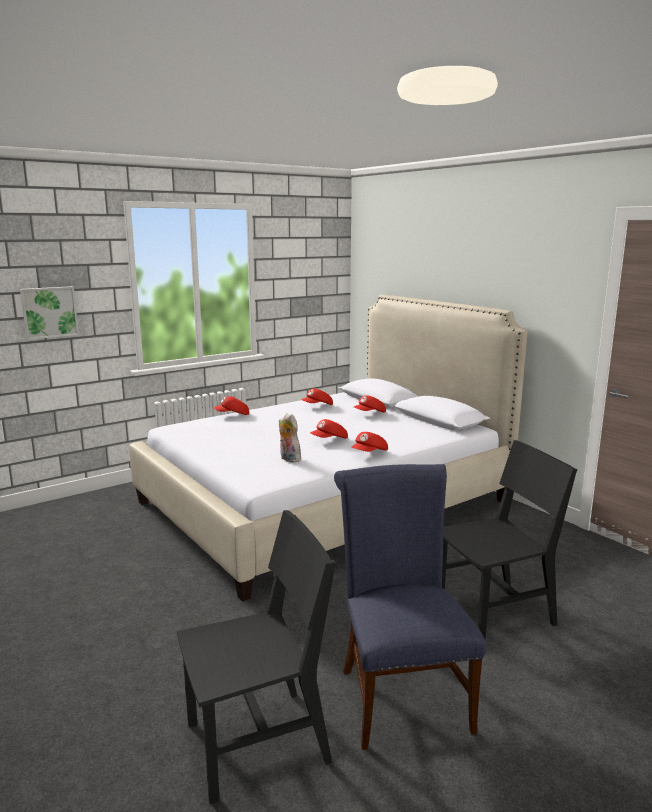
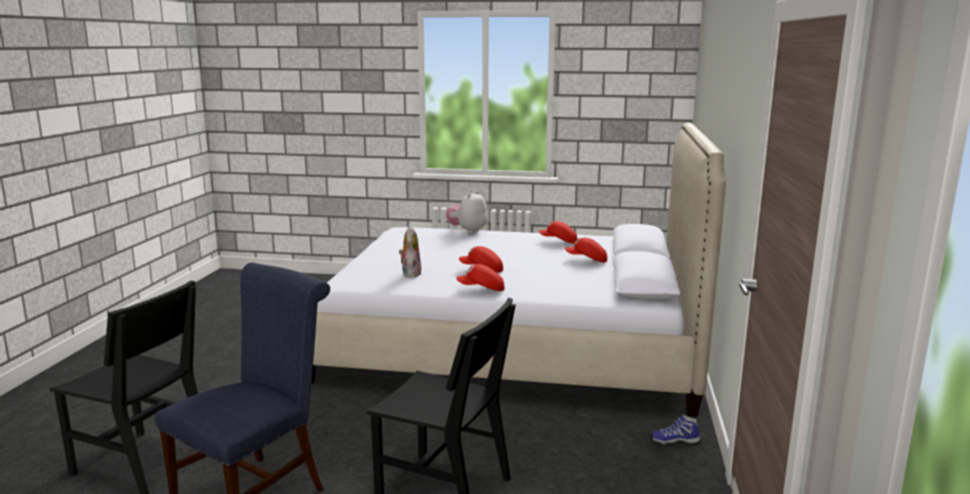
camera: 45 degrees right, 0 degrees up
picture [20,286,79,340] -> none
red cap [213,396,249,415] -> plush toy [446,191,488,234]
none -> shoe [650,414,701,446]

